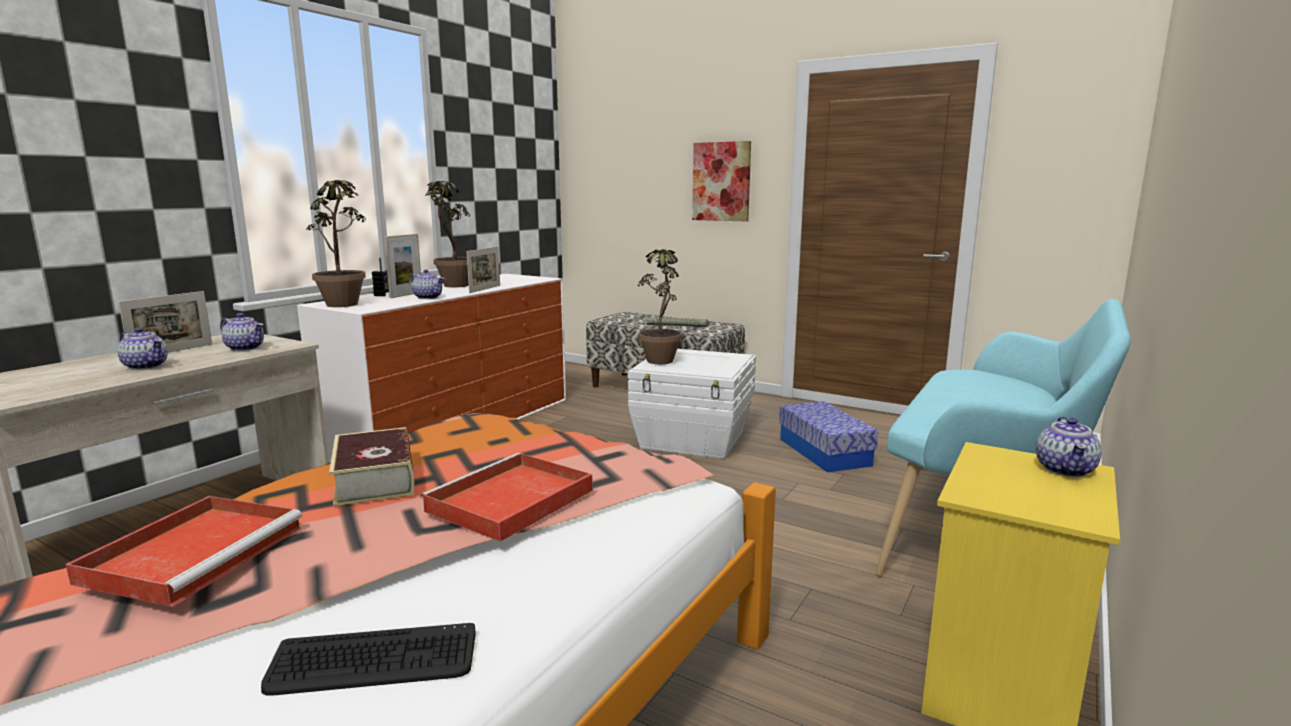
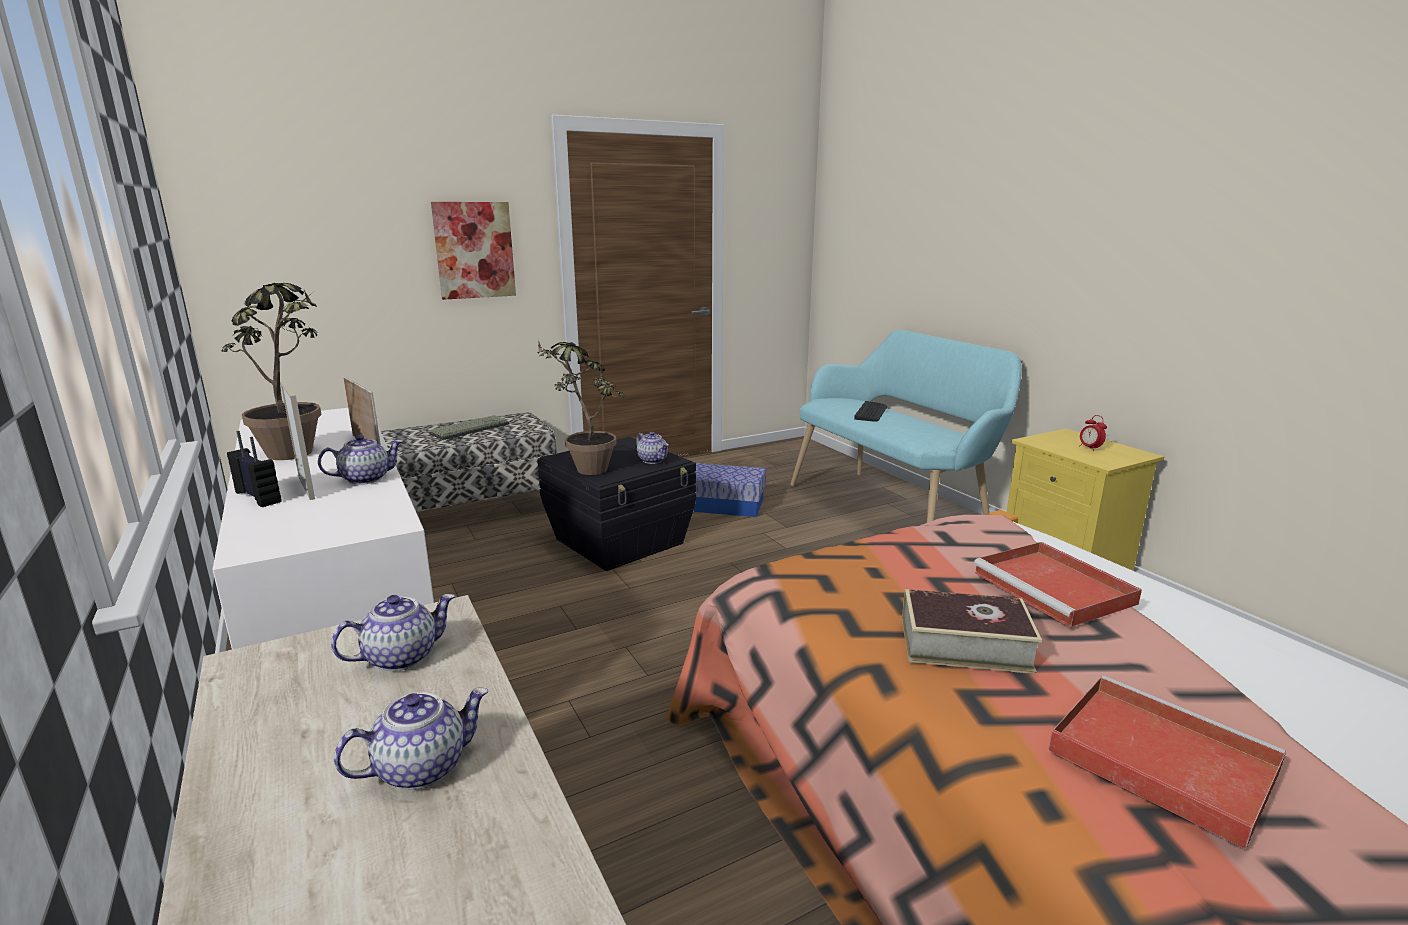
camera: 60 degrees left, 5 degrees up
picture frame [118,291,212,353] -> none
keyboard [261,623,476,696] -> keyboard moved to [854,401,887,422]
potted plant [306,180,366,307] -> none
white storage box [628,349,756,459] -> black storage box [537,437,696,571]
teapot [1036,417,1102,477] -> teapot moved to [636,432,669,464]
none -> alarm clock [1079,415,1107,451]

